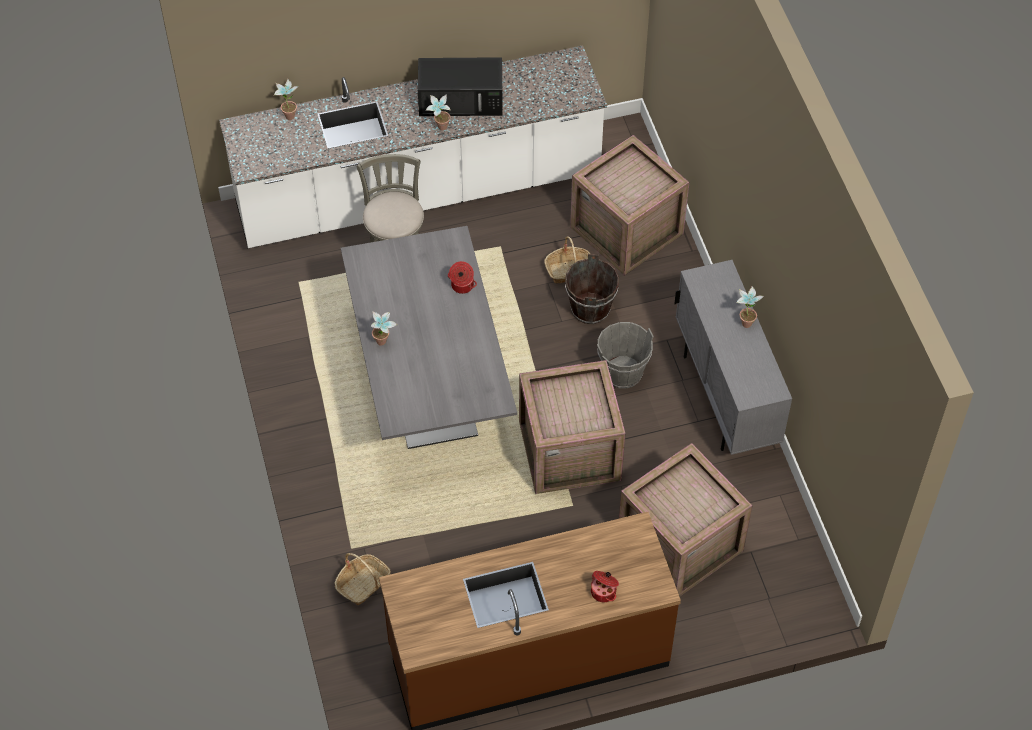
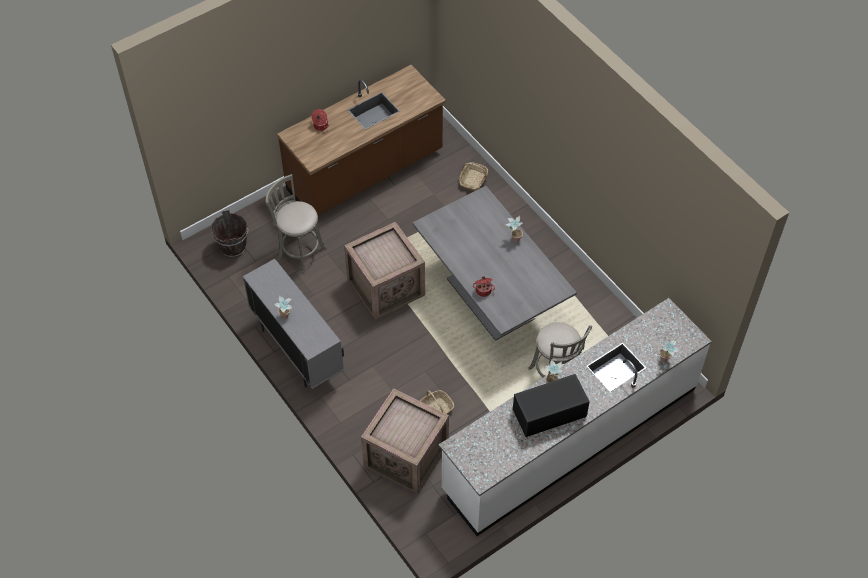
camera: 160 degrees right, 0 degrees up
brown bucket [565,254,619,324] -> brown bucket moved to [211,210,248,258]
grey bucket [597,322,654,389] -> none
crate [619,443,753,597] -> grey stool [265,174,326,274]

